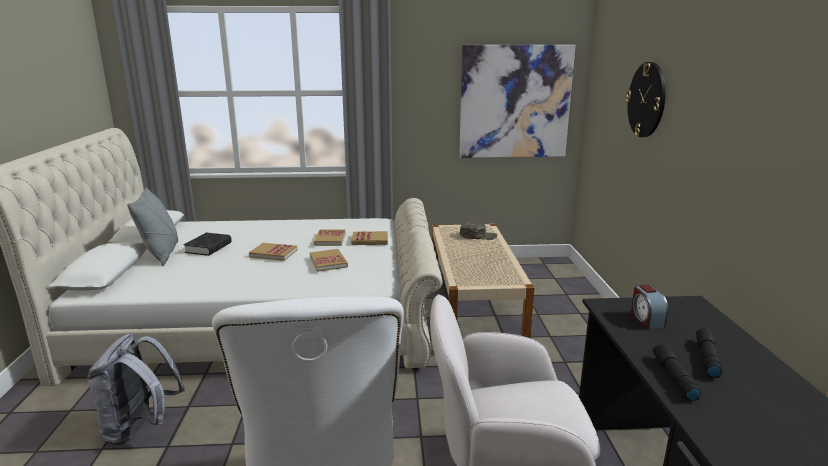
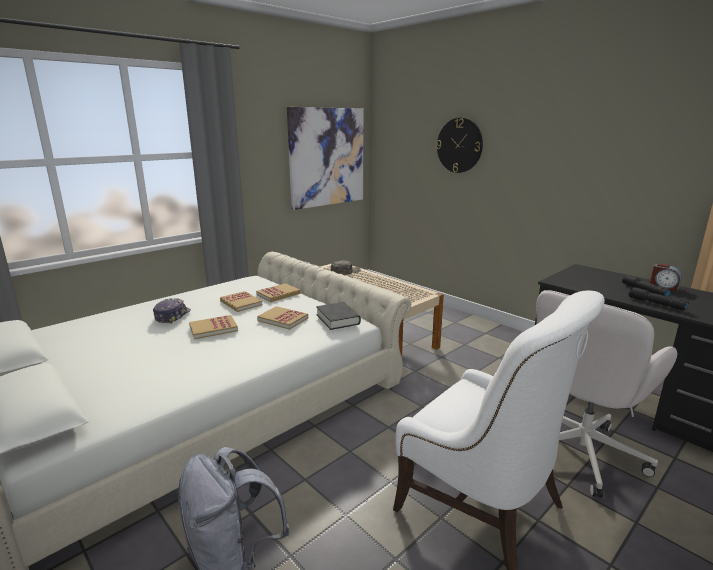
camera: 40 degrees left, 0 degrees up
grey pillow [127,187,178,266] -> none
black book [183,233,232,256] -> black book moved to [316,302,361,330]
alarm clock [631,284,668,329] -> alarm clock moved to [650,263,682,291]
none -> cap [153,298,191,324]

